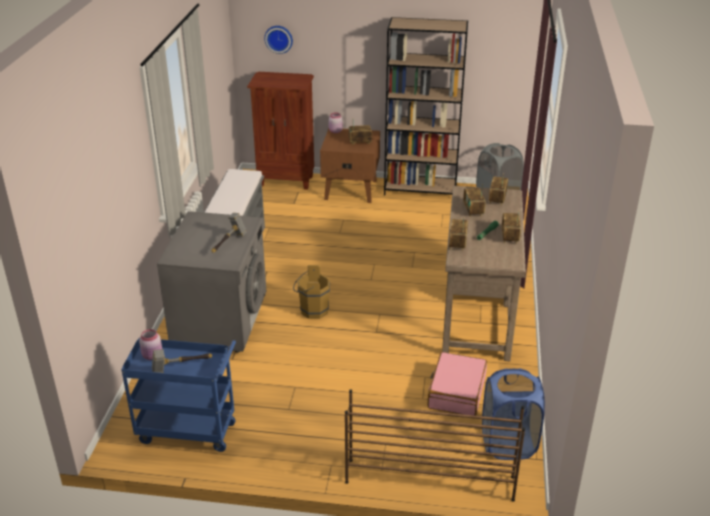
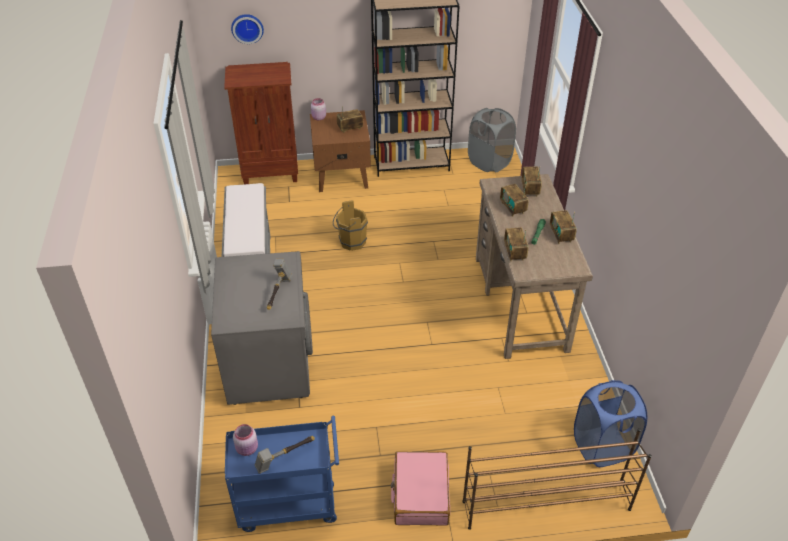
camera: 15 degrees left, 10 degrees up
brown bucket [293,265,330,319] -> brown bucket moved to [333,200,368,251]
pink suitcase [428,352,487,416] -> pink suitcase moved to [391,451,450,526]

